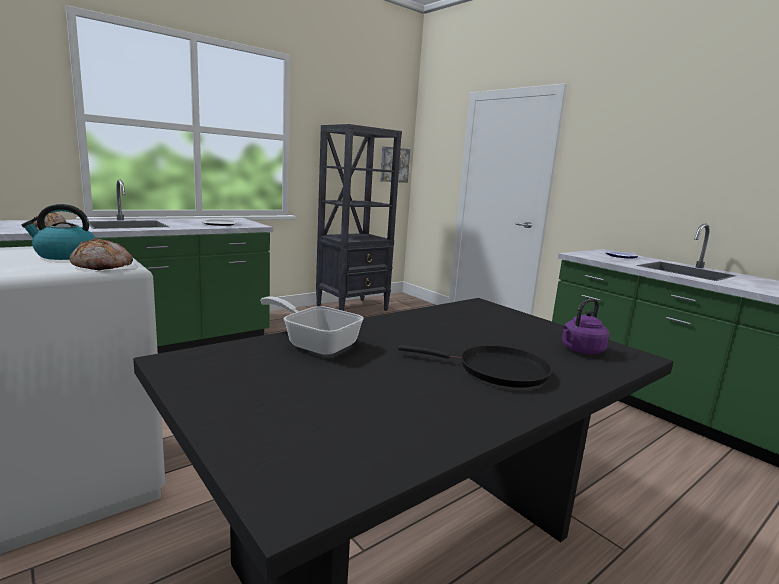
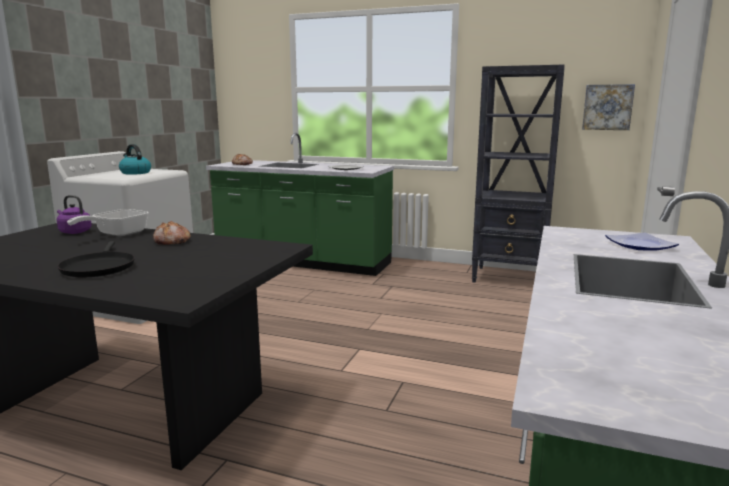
camera: 60 degrees right, 0 degrees up
bread [70,238,133,270] -> bread moved to [153,221,191,245]
frying pan [260,296,364,356] -> frying pan turned 150 degrees counterclockwise [67,209,149,236]
purple kettle [562,298,609,354] -> purple kettle moved to [57,195,92,234]

